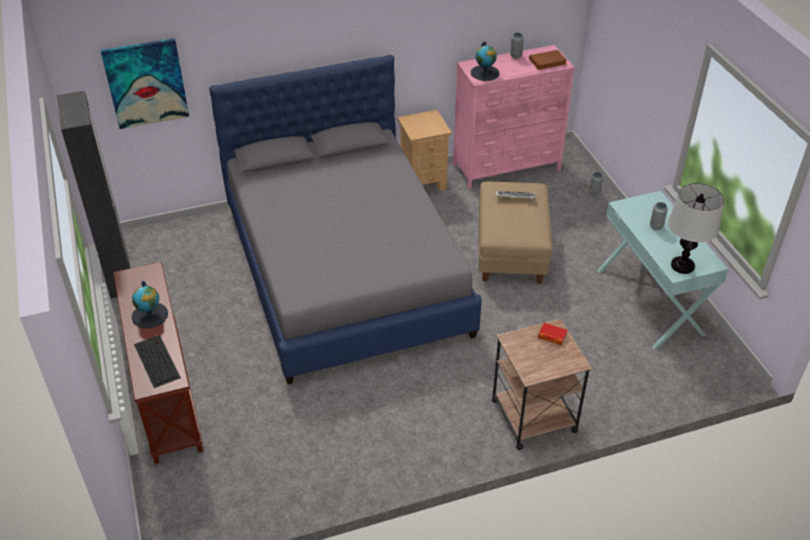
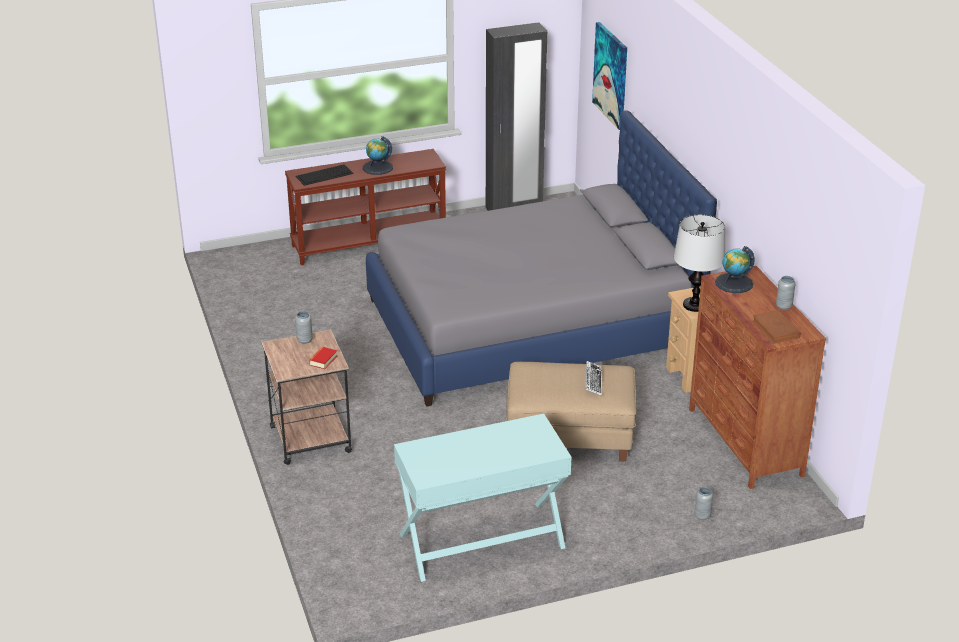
camera: 90 degrees right, 10 degrees down
pink dresser [453,45,575,190] -> brown dresser [689,266,826,489]
grey vase [650,202,668,230] -> grey vase moved to [295,311,313,344]
table lamp [668,183,724,274] -> table lamp moved to [674,215,725,312]

